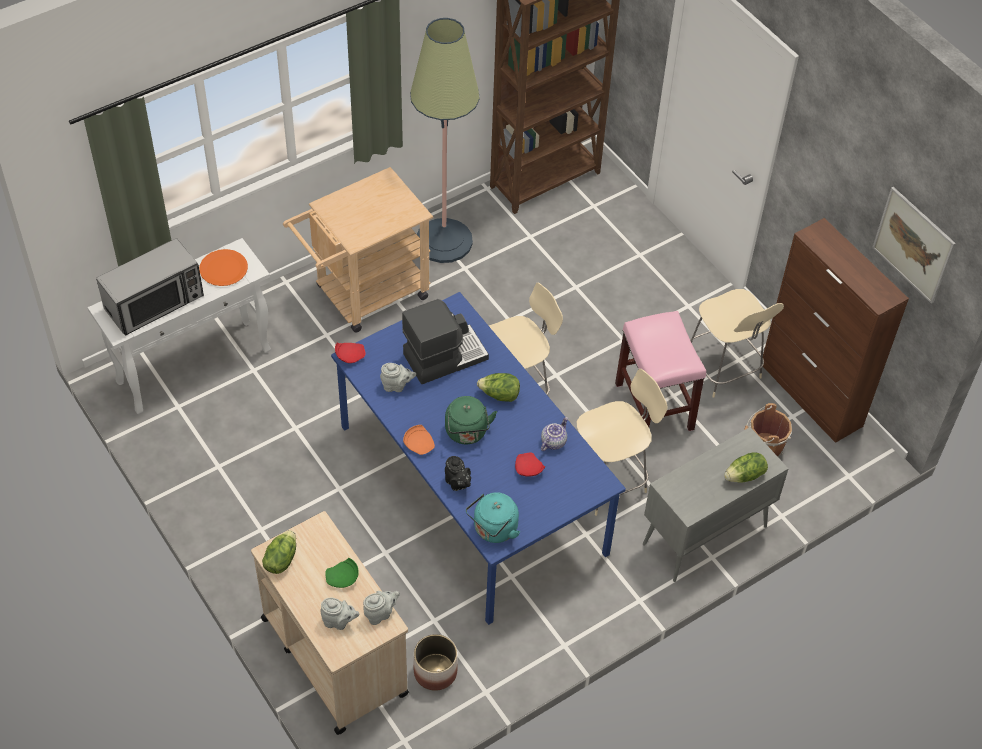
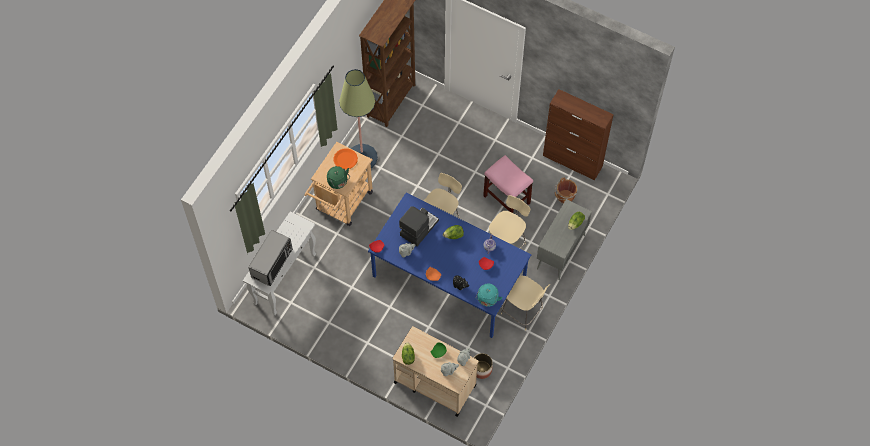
camera: 25 degrees left, 10 degrees up
orange plate [199,249,248,286] -> orange plate moved to [333,148,358,170]
green kettle [445,396,497,444] -> green kettle moved to [327,166,350,189]
beige chair [690,289,784,398] -> beige chair moved to [501,276,550,331]
picture [872,187,956,304] -> none

